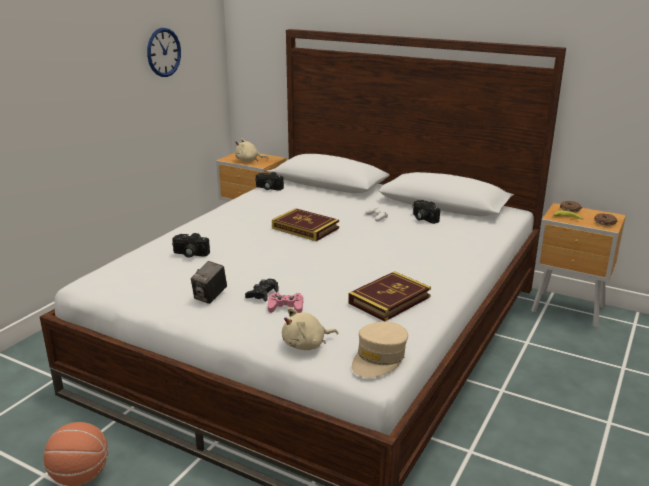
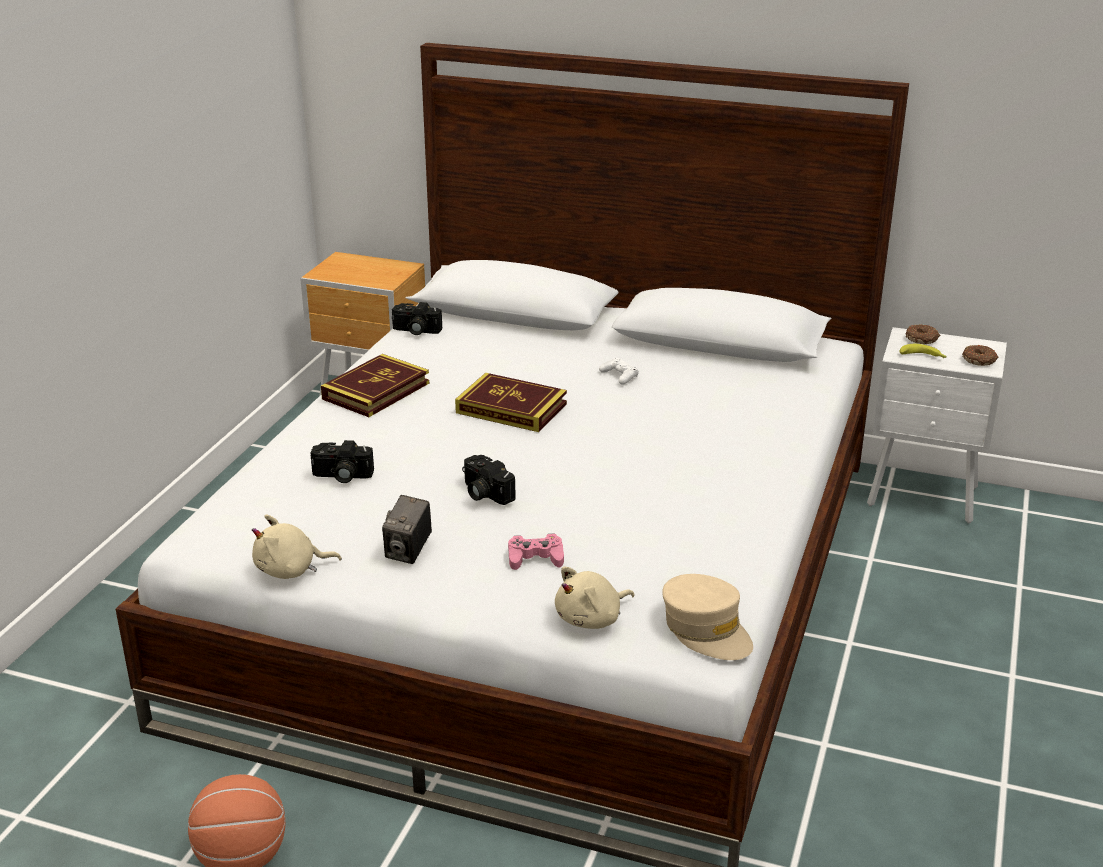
camera: 10 degrees left, 5 degrees up
wall clock [147,28,181,77] -> none
beige plush toy [235,138,268,162] -> beige plush toy moved to [252,514,342,579]
black game controller [245,279,279,302] -> none
book [348,271,431,321] -> book moved to [321,354,429,417]
beige cap [352,322,408,378] -> beige cap turned 60 degrees counterclockwise [662,574,753,660]
camera [412,200,440,224] -> camera moved to [462,455,515,505]
brown nightstand [531,203,626,328] -> white nightstand [867,327,1007,523]

